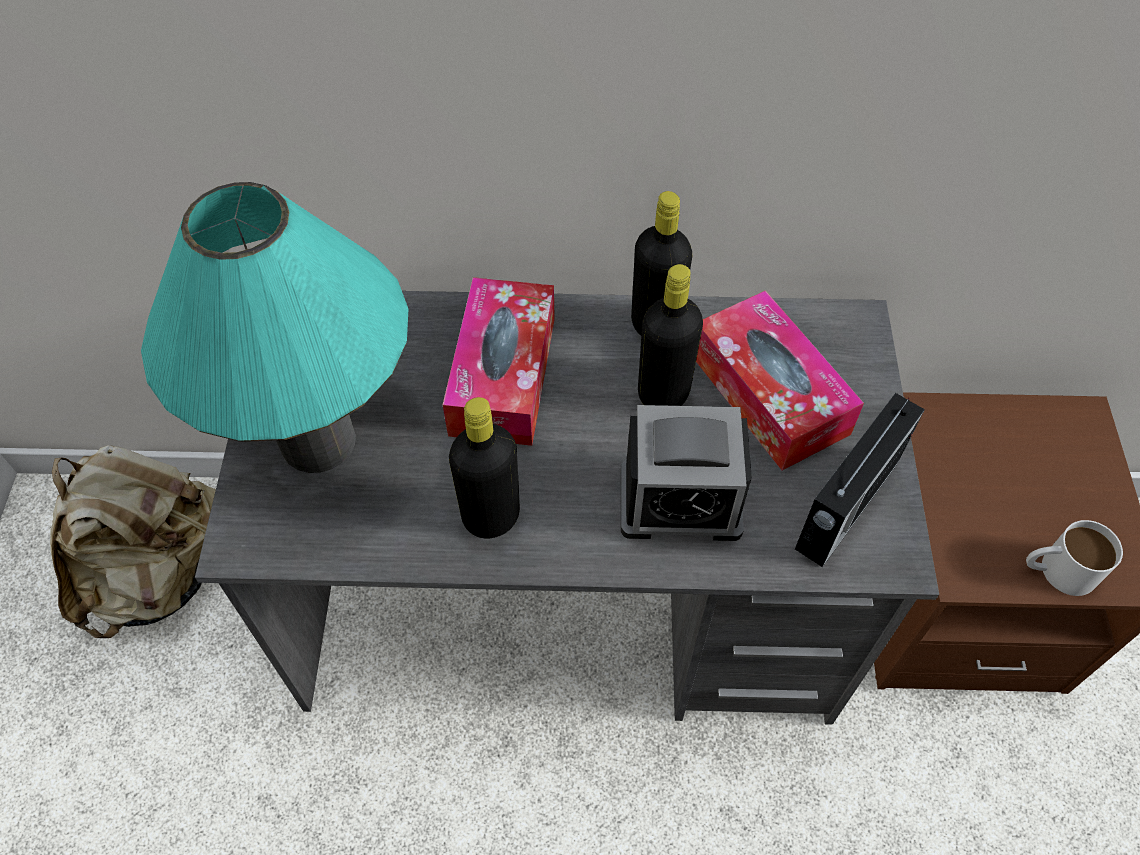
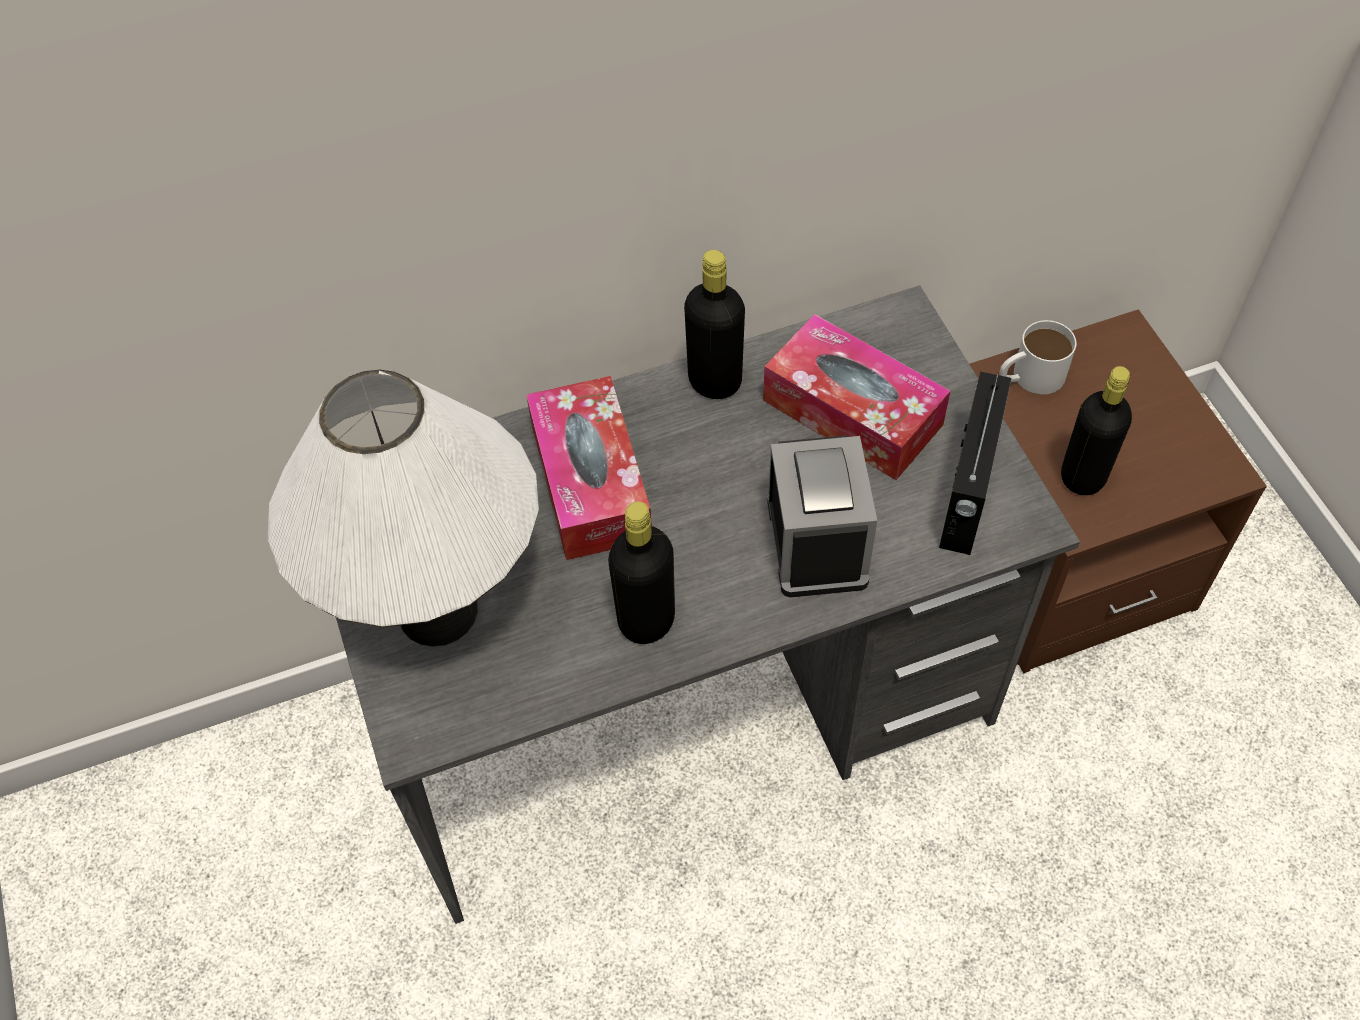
camera: 20 degrees left, 0 degrees up
beige backpack [50,445,216,638] -> none
turquoise table lamp [141,182,409,473] -> white table lamp [268,370,539,647]
alarm clock [621,405,752,541] -> alarm clock turned 75 degrees counterclockwise [767,435,877,598]
black bottle [638,264,703,406] -> black bottle moved to [1061,366,1132,495]
white mug [1026,520,1123,596] -> white mug moved to [999,320,1077,394]

